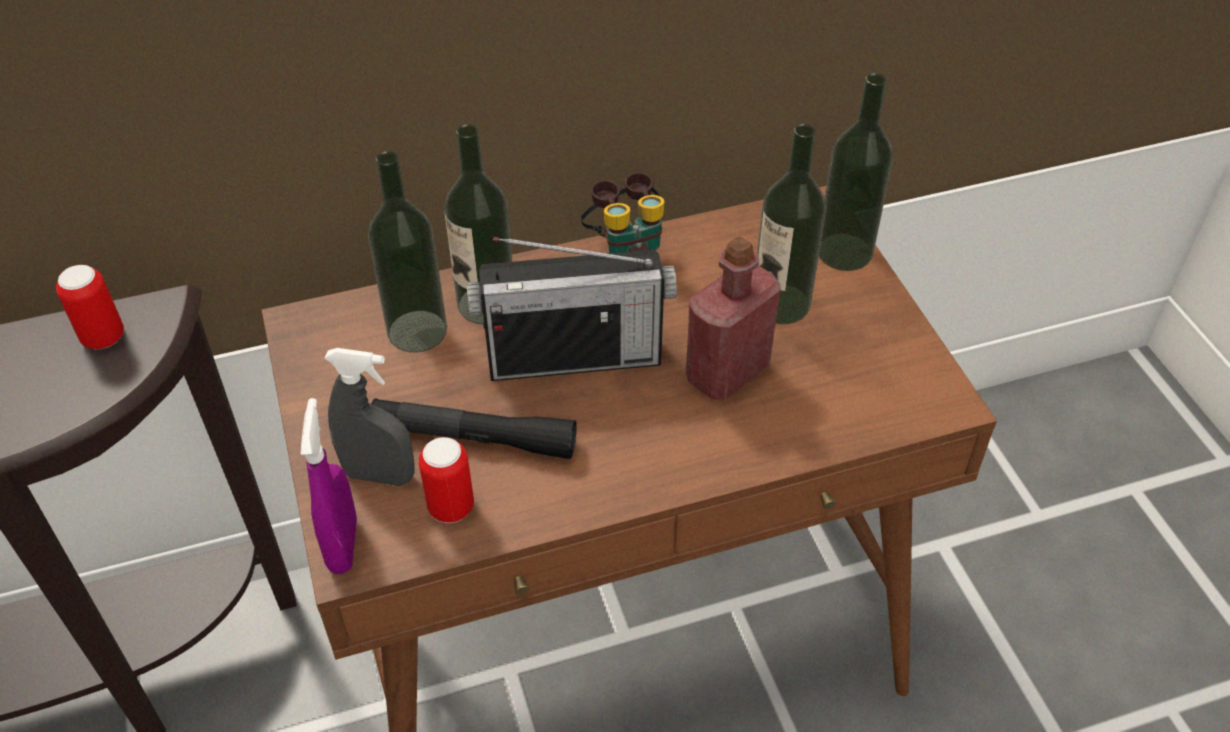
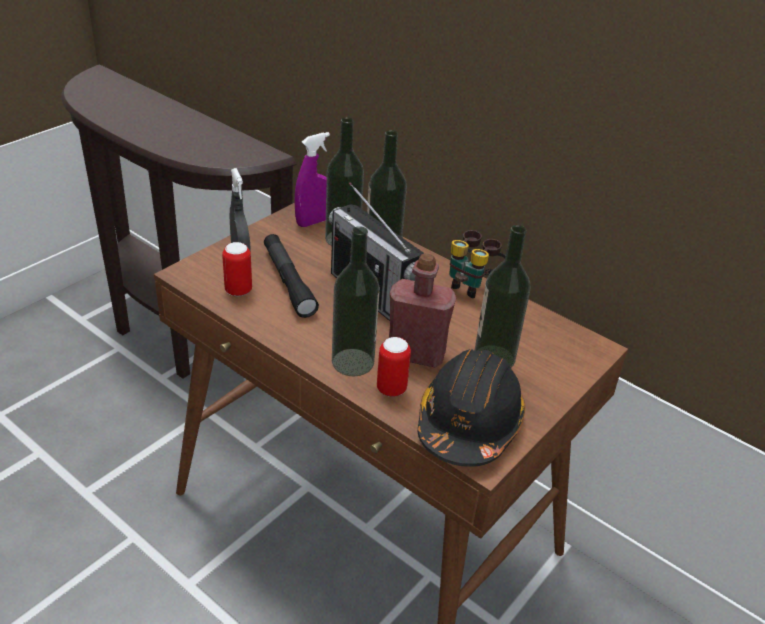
camera: 55 degrees right, 10 degrees down
can [56,265,124,349] -> can moved to [377,337,411,397]
purple spray bottle [301,398,357,574] -> purple spray bottle moved to [294,132,330,227]
bottle [819,73,893,271] -> bottle moved to [332,226,380,376]
none -> black hard hat [418,349,526,467]

